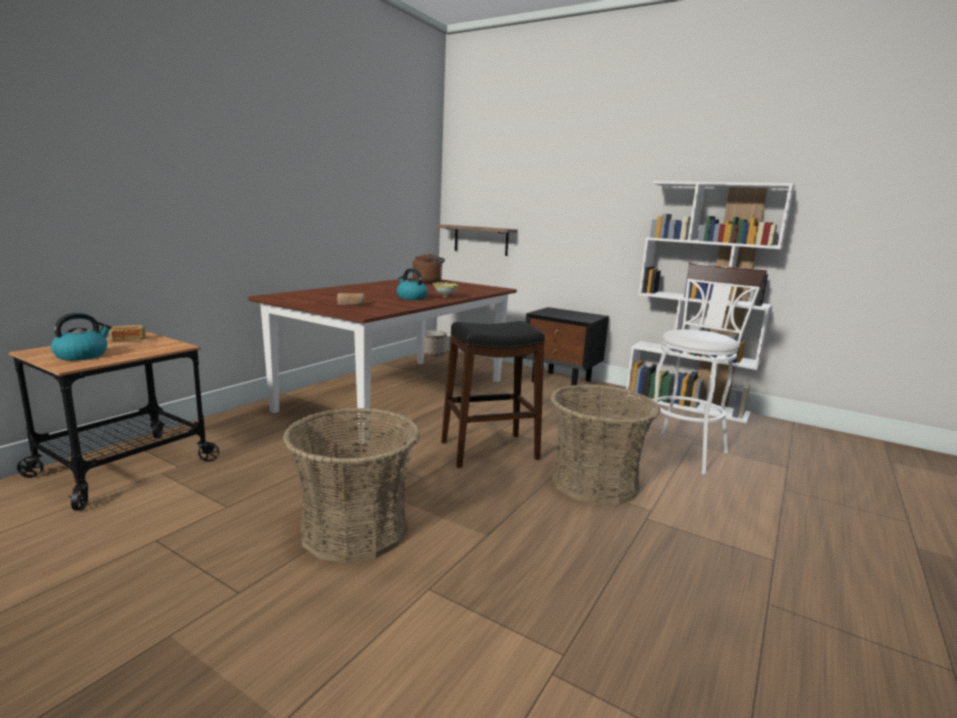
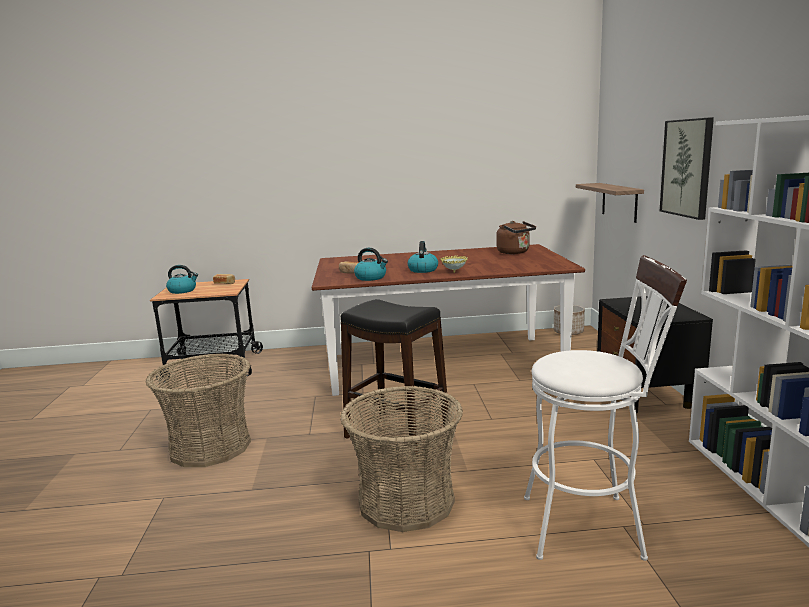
camera: 55 degrees right, 0 degrees up
none -> kettle [354,248,388,281]
none -> picture [660,117,714,220]

